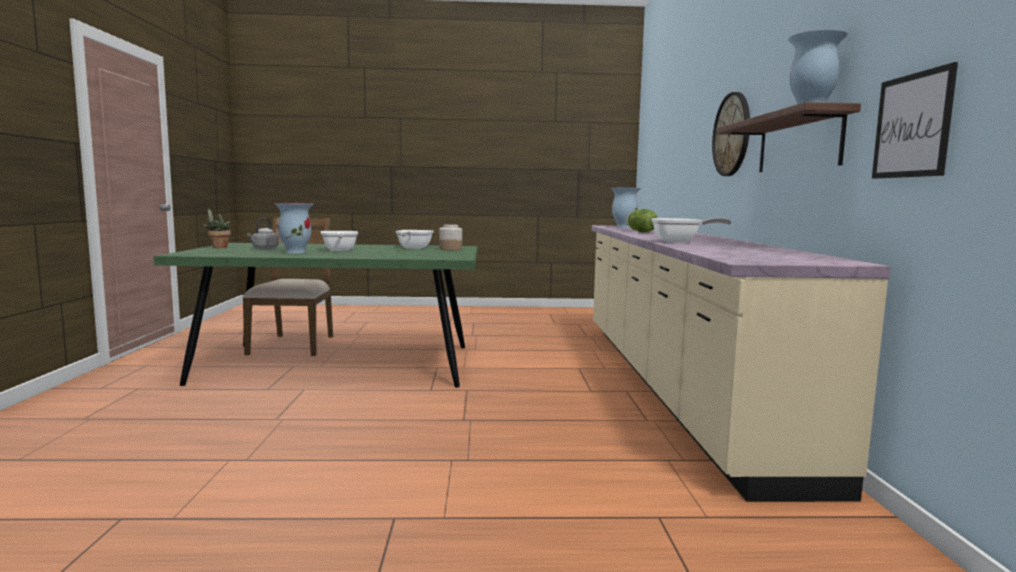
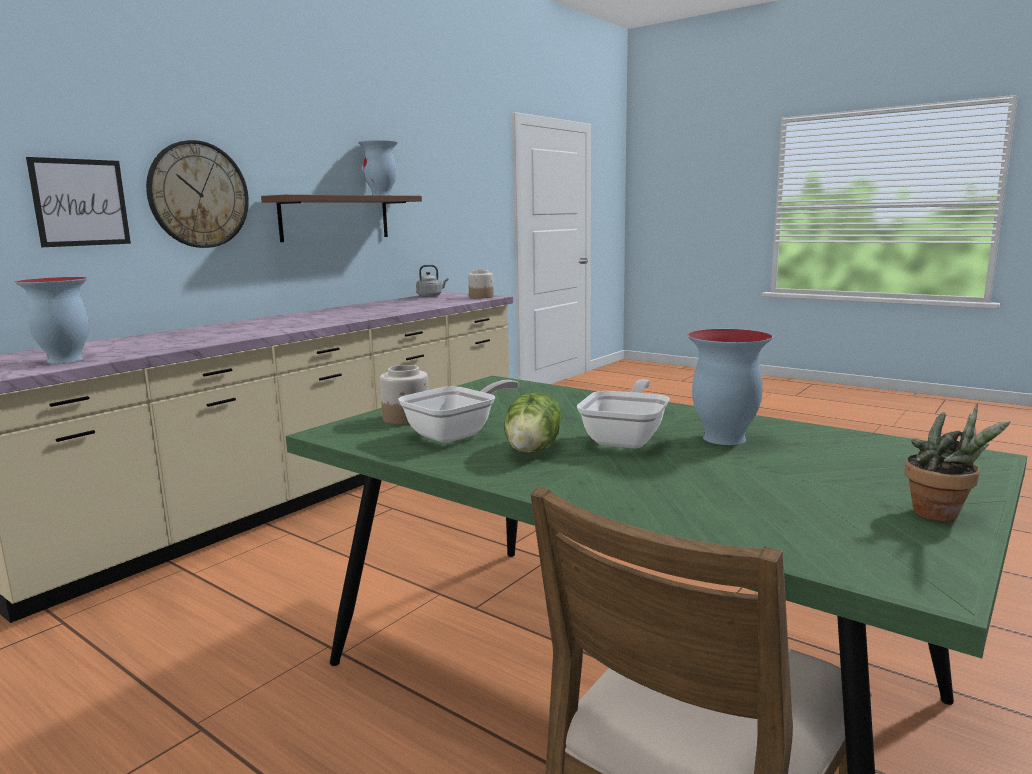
camera: 140 degrees left, 5 degrees up
grey kettle [247,218,279,250] -> grey kettle moved to [416,265,448,297]
lettuce [626,209,657,232] -> lettuce moved to [504,392,561,453]
frying pan [651,218,732,243] -> none
picture [872,62,958,179] -> picture moved to [26,157,131,247]
none -> jar [468,269,494,299]

